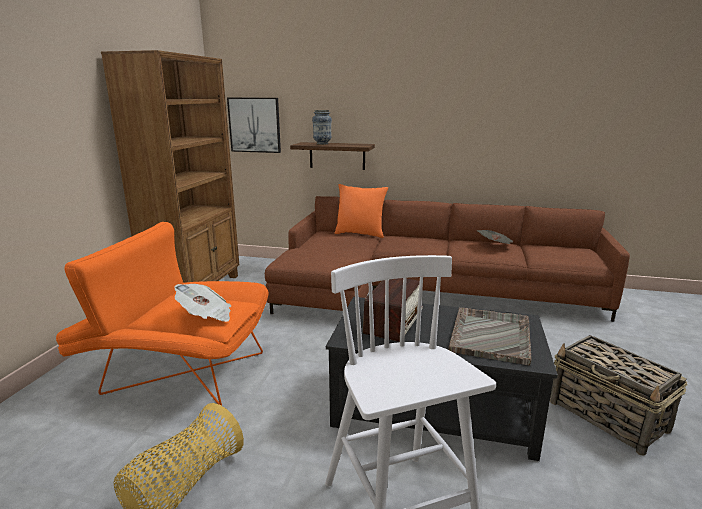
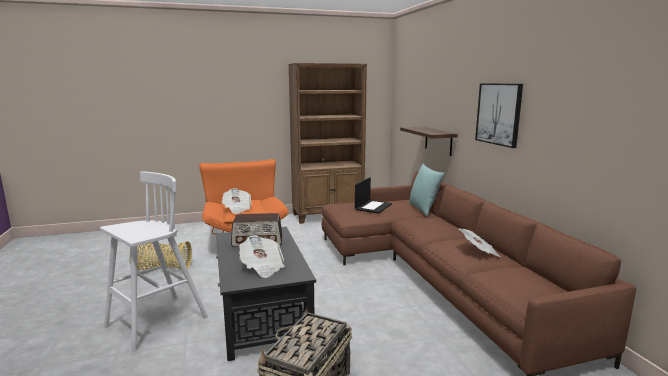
camera: 60 degrees right, 5 degrees down
picture [227,98,281,153] -> picture moved to [475,83,523,148]
vase [312,110,332,145] -> none
orange pillow [334,184,388,238] -> turquoise pillow [409,164,444,216]
grey tray [448,307,531,365] -> newspaper [239,235,285,278]
none -> laptop [355,177,392,214]

